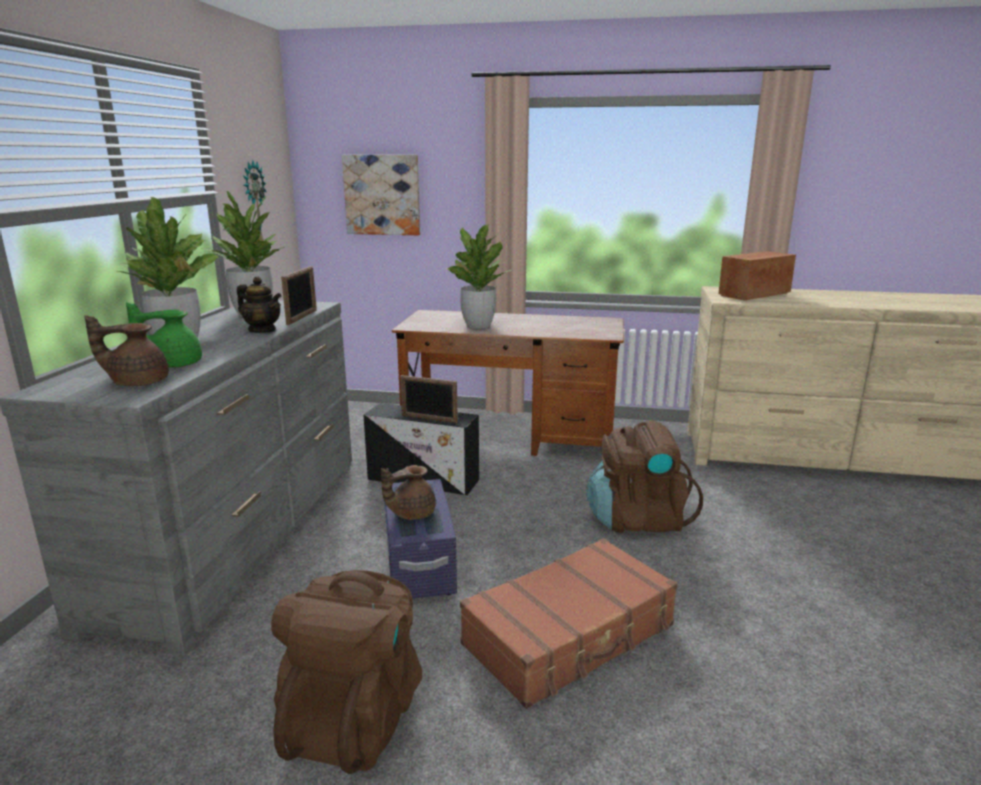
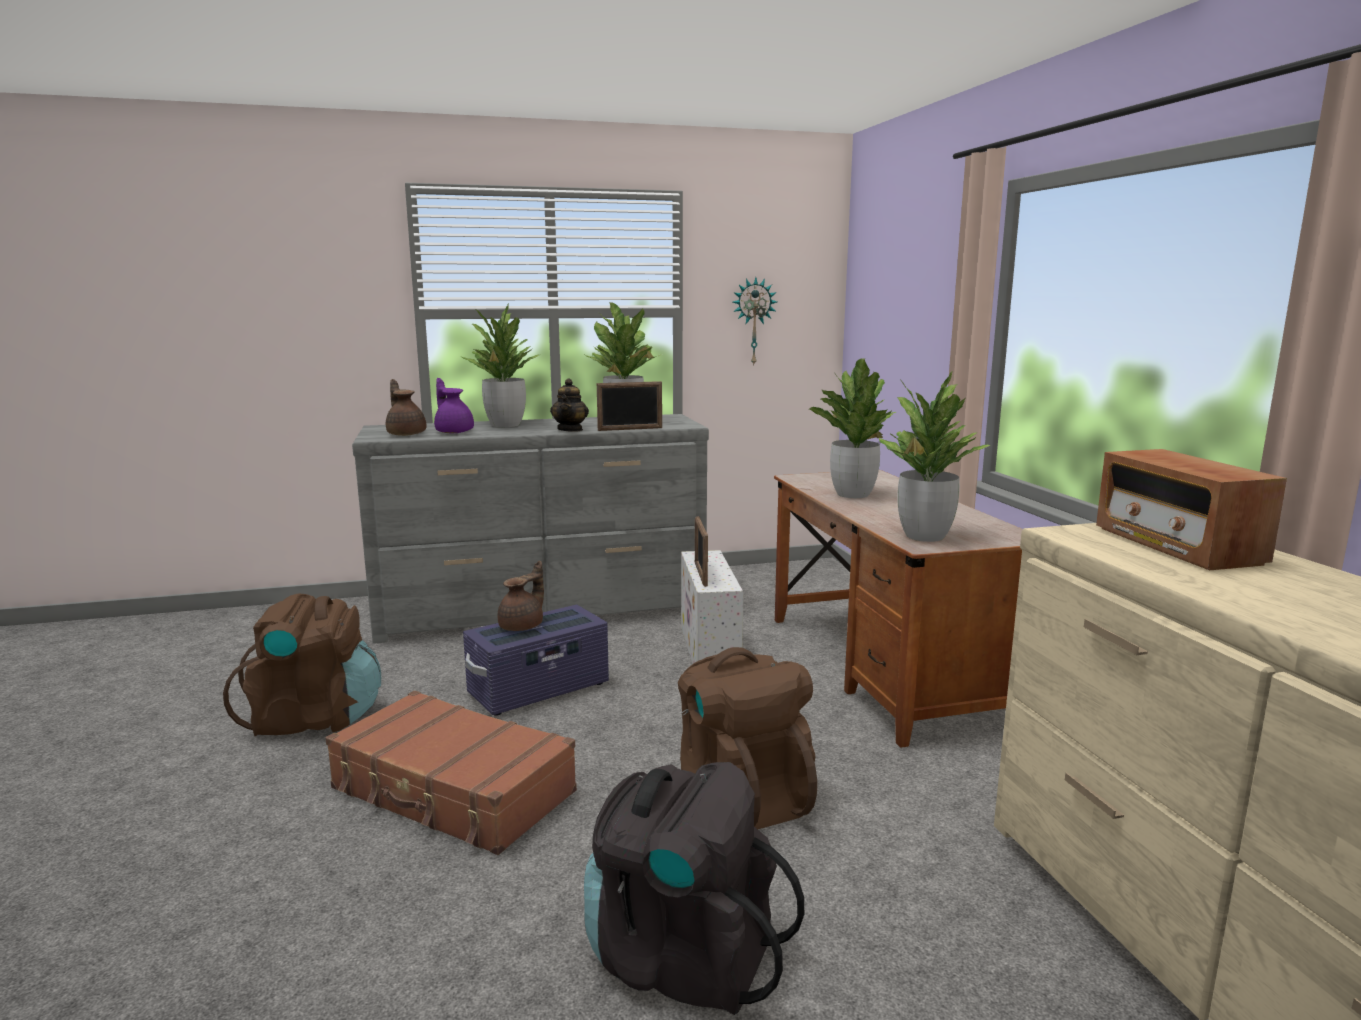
camera: 65 degrees right, 5 degrees down
green teapot [126,303,202,368] -> purple teapot [434,378,474,433]
picture [342,155,420,235] -> none
black storage box [363,403,479,495] -> white storage box [681,550,743,664]
brown teapot [381,465,436,520] -> brown teapot turned 90 degrees clockwise [497,561,544,631]
radio [718,251,796,300] -> radio turned 135 degrees counterclockwise [1096,449,1287,570]
none -> black backpack [584,762,804,1015]
none -> potted plant [879,371,991,542]

